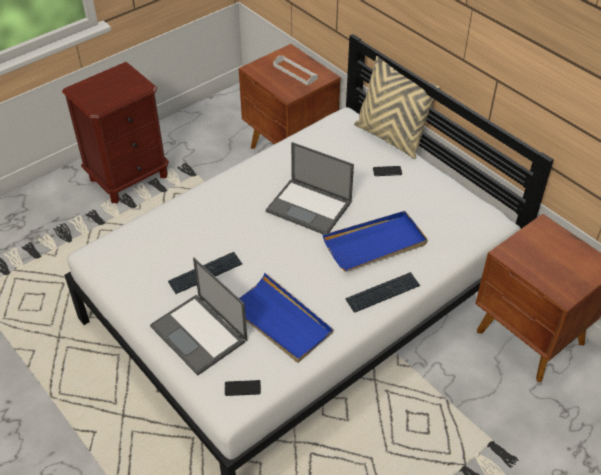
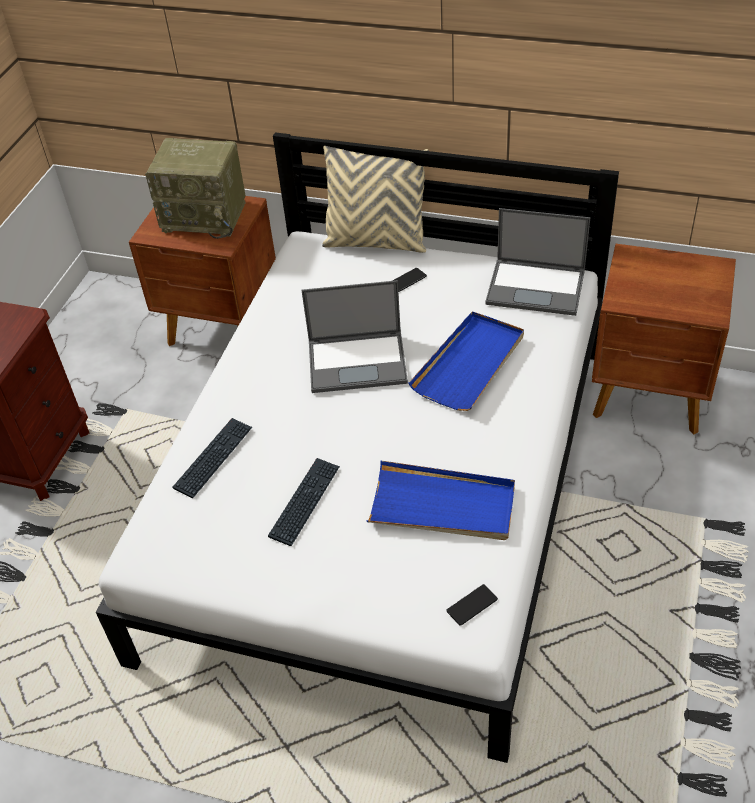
camera: 30 degrees left, 0 degrees up
laptop [150,258,248,375] -> laptop moved to [485,208,590,316]
white tray [273,56,318,86] -> radio [145,138,246,239]
keyboard [346,272,421,313] -> keyboard moved to [172,418,252,498]

